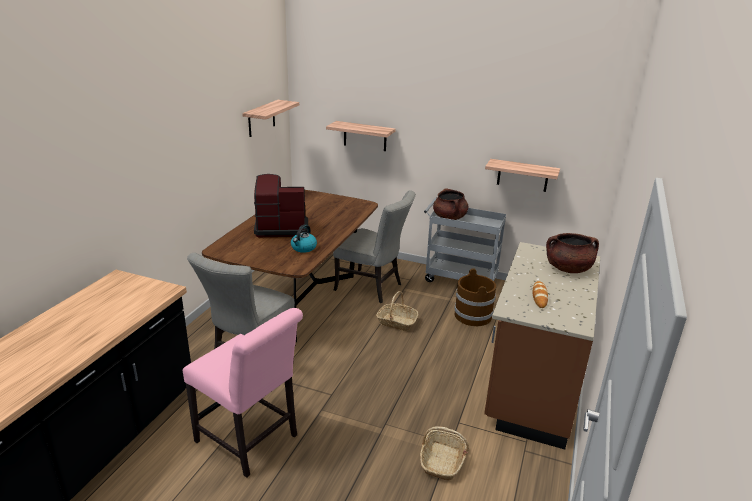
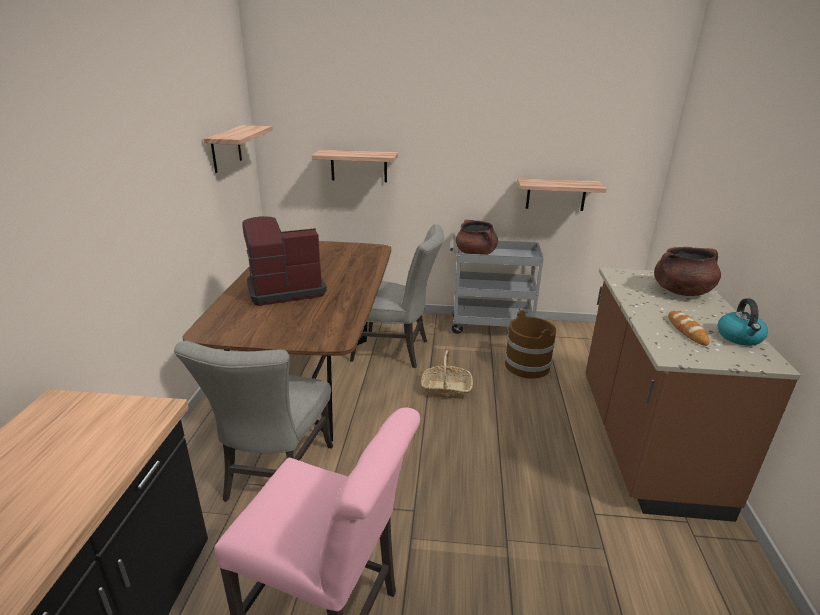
camera: 15 degrees left, 0 degrees up
kettle [291,224,317,253] -> kettle moved to [718,298,768,346]
basket [420,426,469,481] -> none

